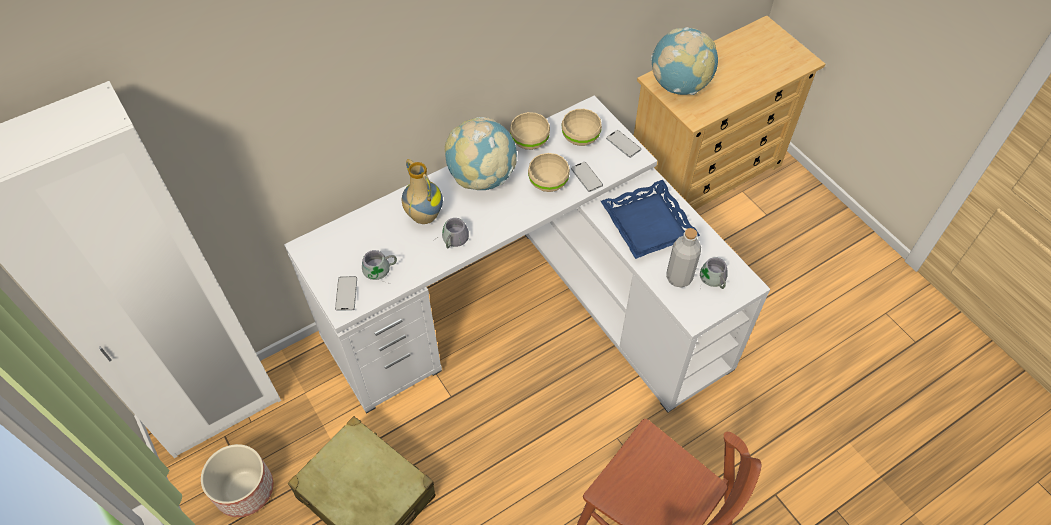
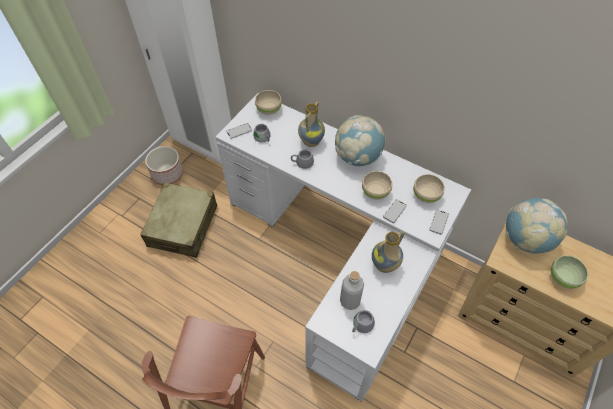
camera: 65 degrees right, 0 degrees up
beige bowl [510,112,550,150] -> beige bowl moved to [255,90,282,115]
blue tray [601,180,700,259] -> vase [372,231,405,273]
none -> green bowl [551,255,588,289]

